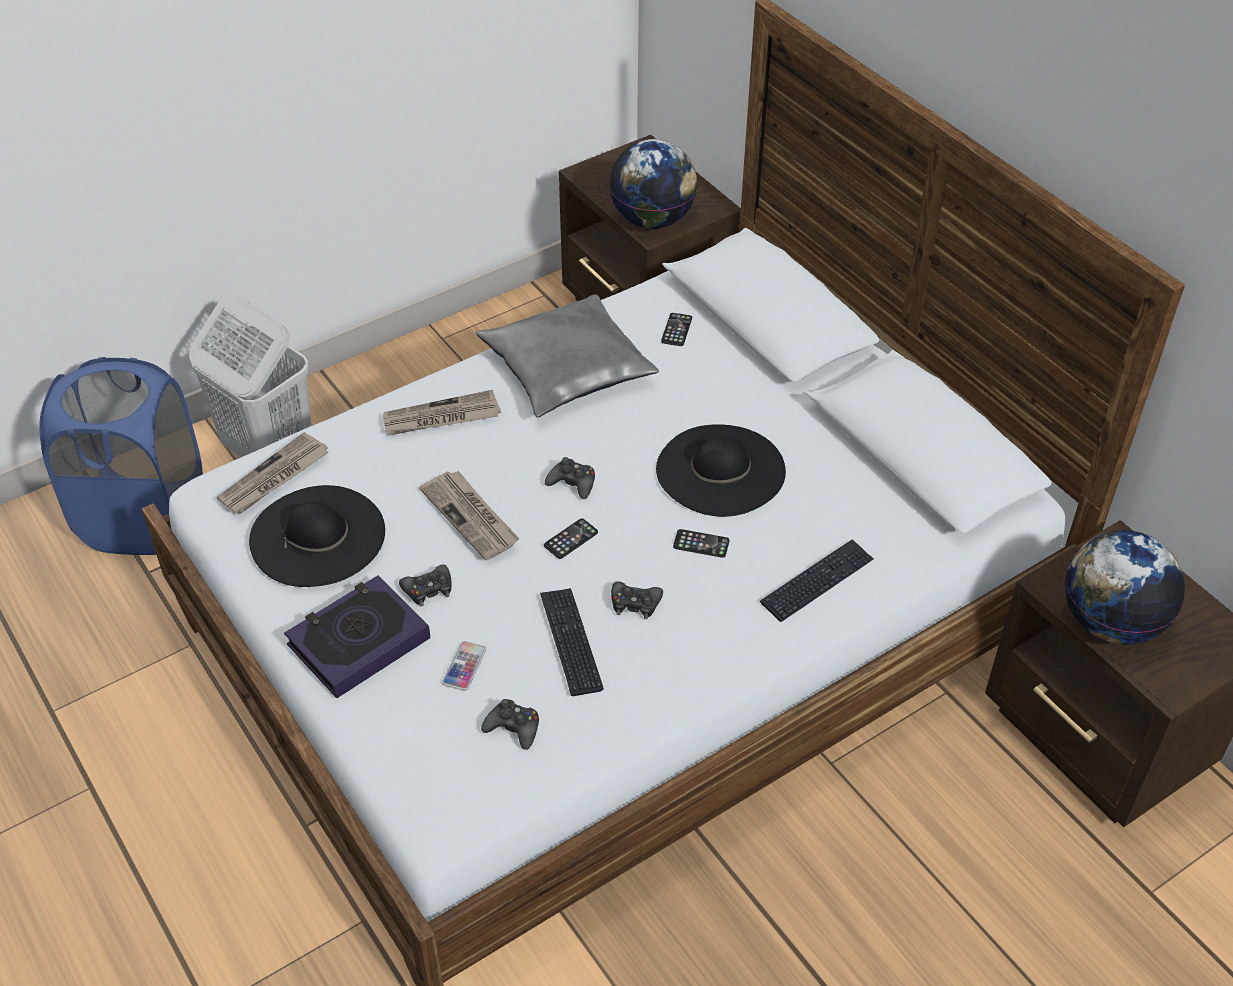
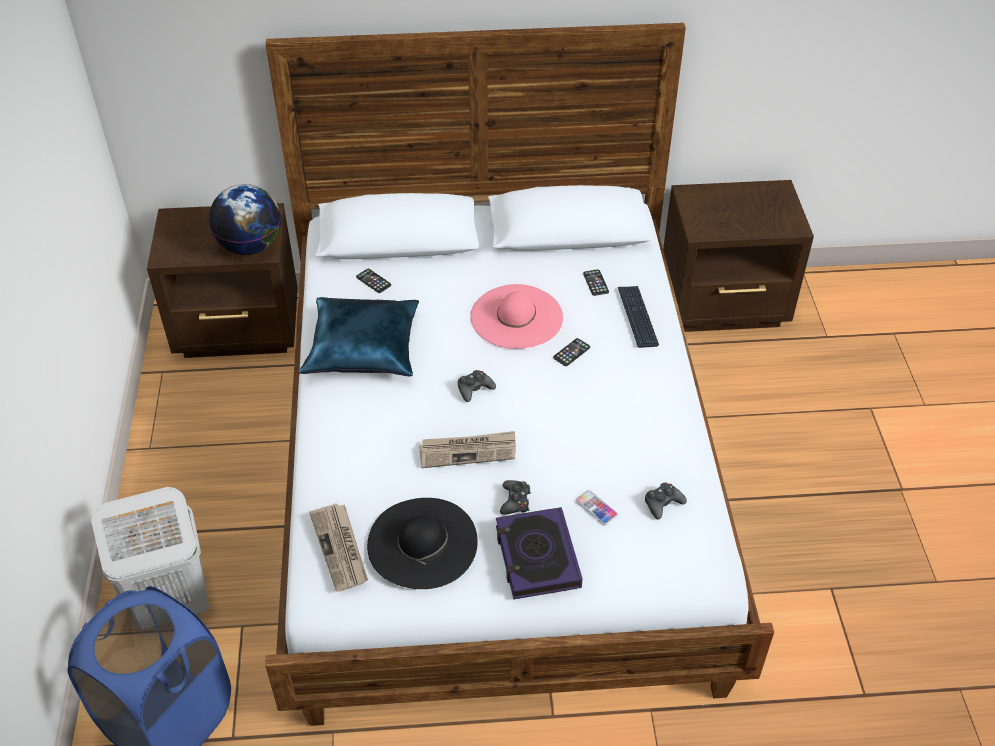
camera: 60 degrees left, 0 degrees up
newspaper [383,390,501,435] -> none
grey pillow [476,294,659,418] -> blue pillow [299,297,419,376]
keyboard [540,588,604,696] -> none
phone [544,518,598,559] -> phone moved to [583,269,609,296]
black game controller [611,582,663,619] -> none
black hat [656,424,786,517] -> pink hat [470,284,563,349]
globe [1065,530,1185,645] -> none

